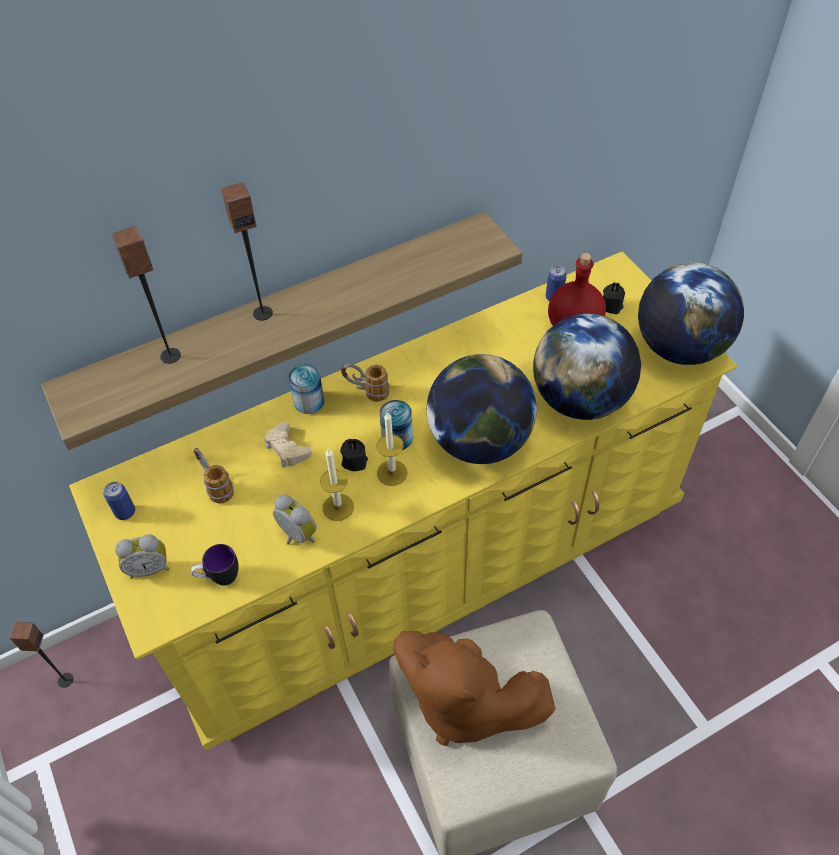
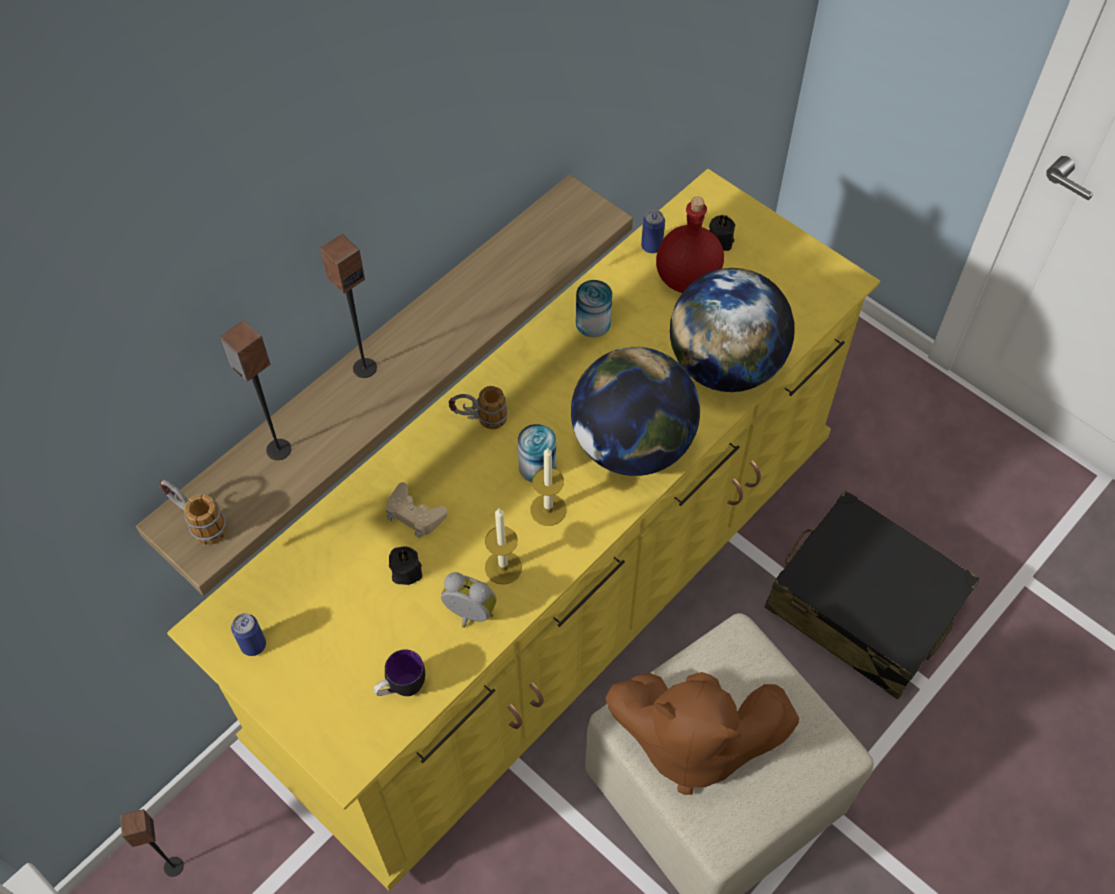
camera: 20 degrees left, 5 degrees up
alarm clock [115,534,169,579] -> none
mug [194,448,234,504] -> mug moved to [158,479,227,545]
can [289,364,324,414] -> can moved to [576,280,612,337]
black candle [340,439,368,471] -> black candle moved to [389,546,422,585]
globe [638,262,744,365] -> none
none -> black suitcase [765,491,980,699]

